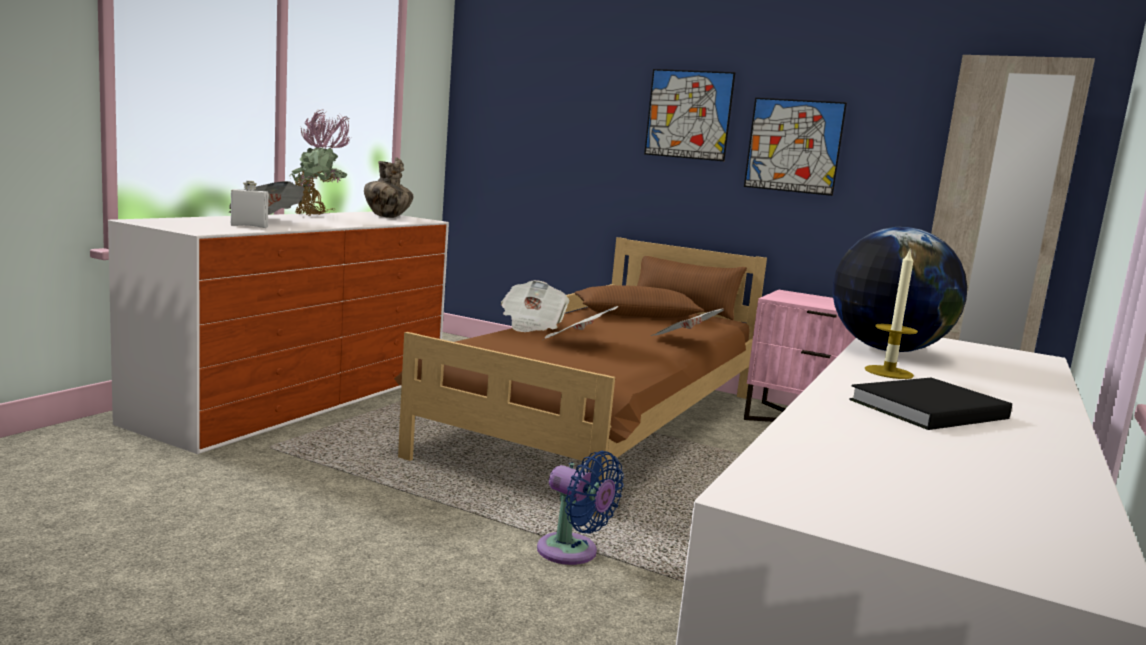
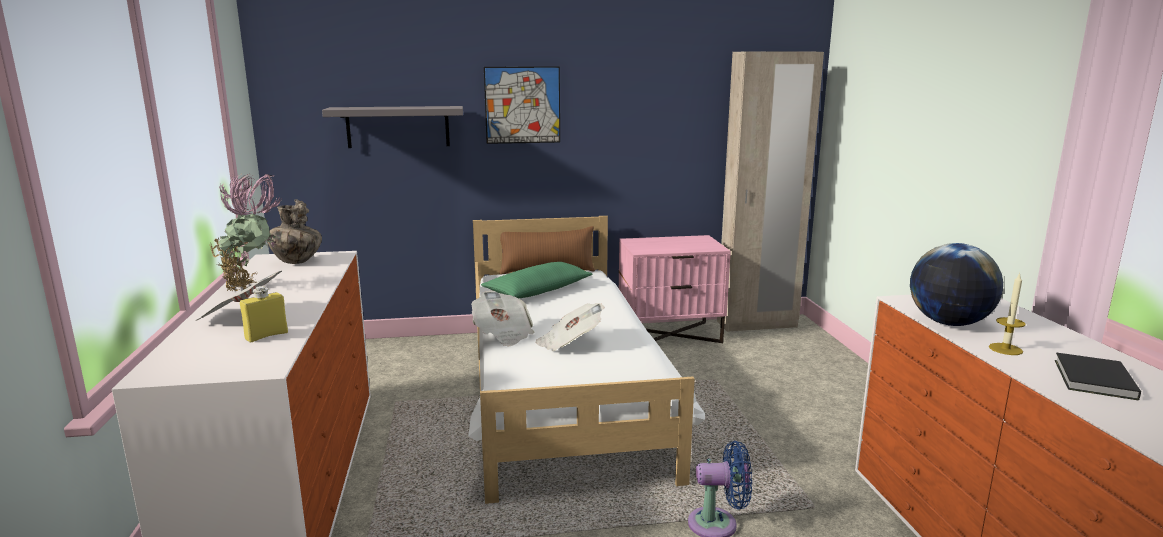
camera: 35 degrees left, 5 degrees up
white bottle [231,181,269,228] -> yellow bottle [240,286,288,343]
brown bed [394,237,767,518] -> white bed [468,216,705,504]
brown pillow [575,285,704,318] -> green pillow [481,262,593,299]
newspaper [651,308,724,336] -> none
picture [744,98,847,196] -> none
none -> grey shelf [322,106,463,148]

